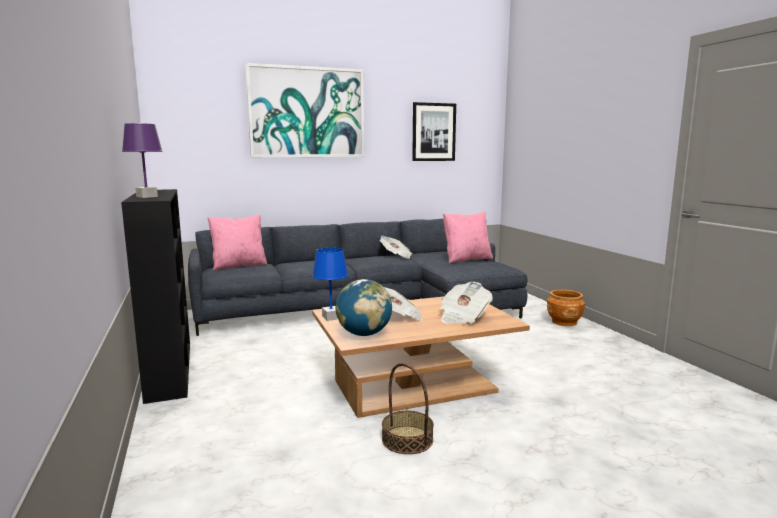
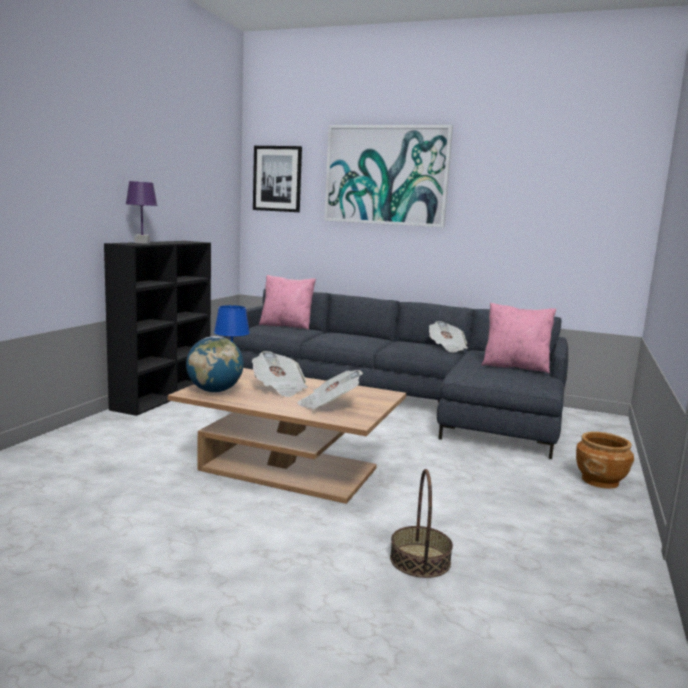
camera: 40 degrees right, 0 degrees up
basket [382,363,434,454] -> basket moved to [390,469,453,578]
picture [412,102,456,161] -> picture moved to [253,146,302,212]

